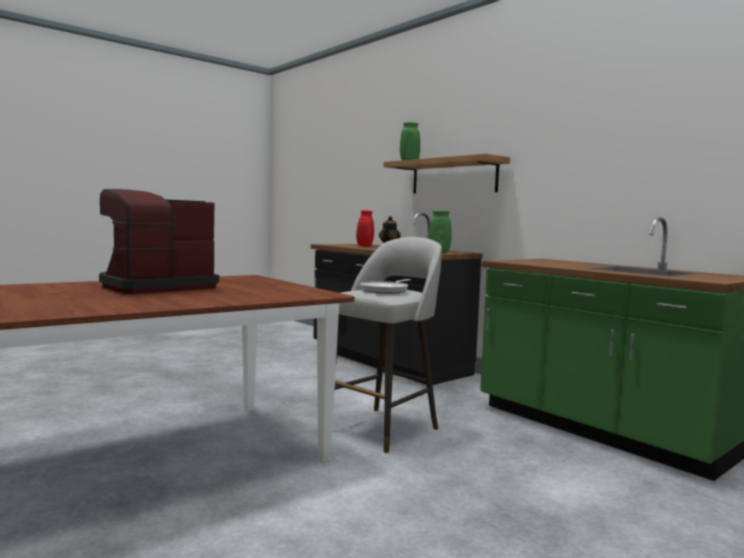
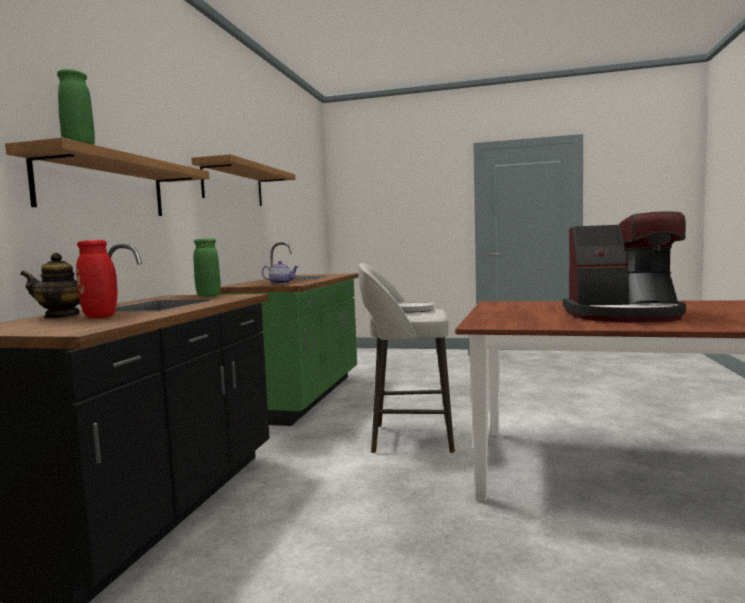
camera: 125 degrees left, 0 degrees up
none -> shelf [192,154,295,206]
none -> teapot [262,261,299,284]

